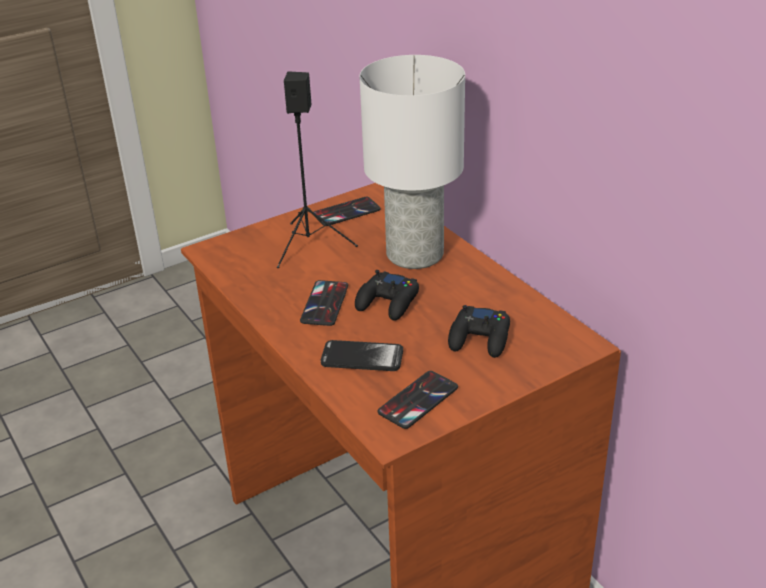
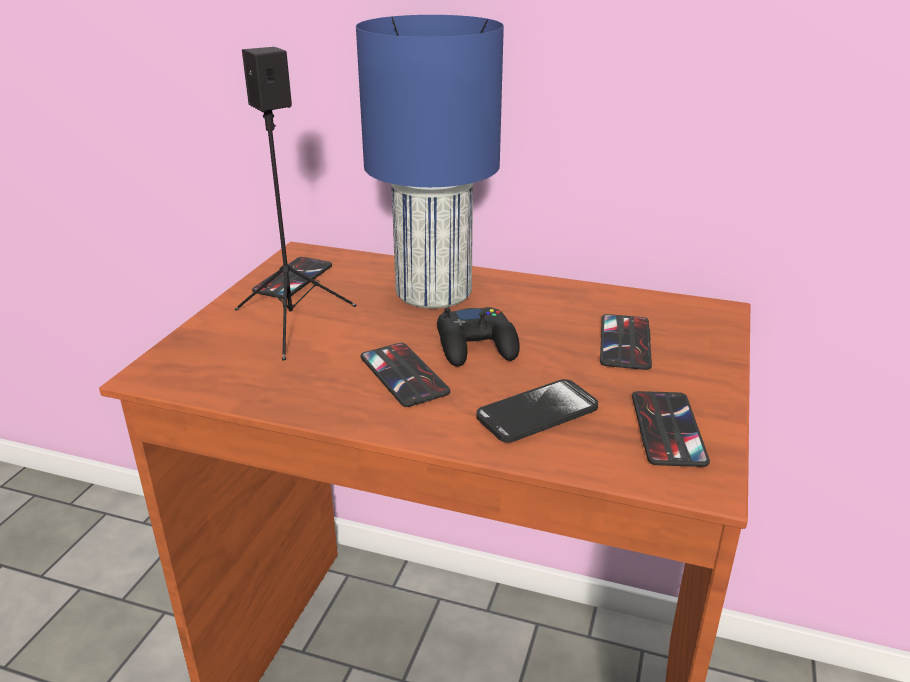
camera: 40 degrees left, 5 degrees down
white table lamp [359,55,465,269] -> blue table lamp [356,15,504,309]
black game controller [448,305,510,358] -> phone [600,314,652,370]

